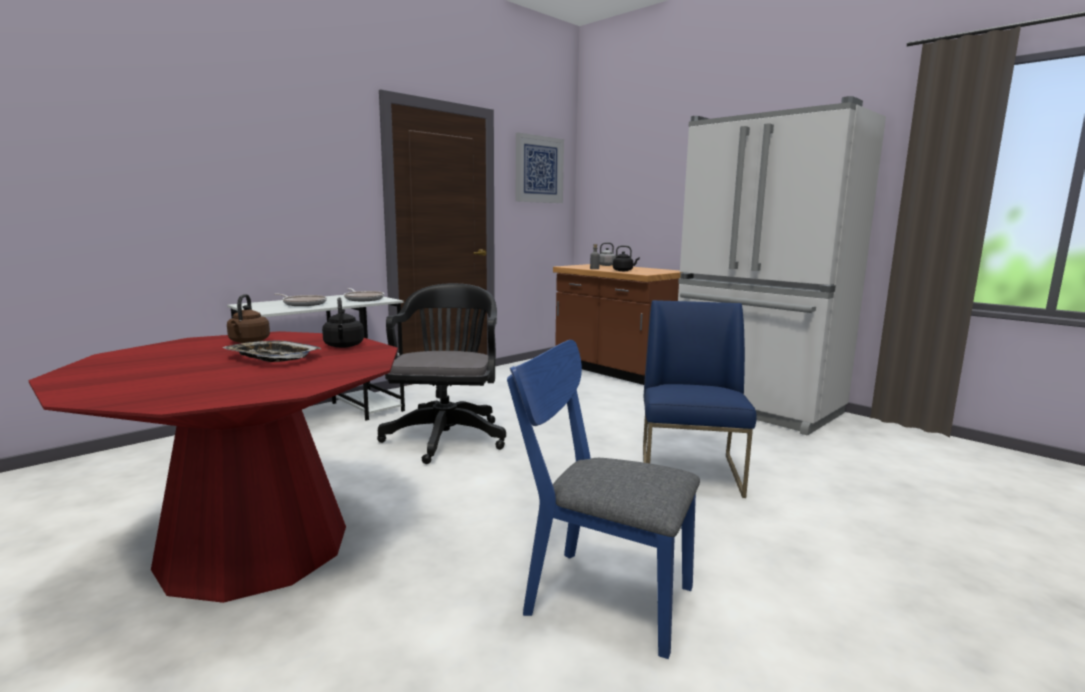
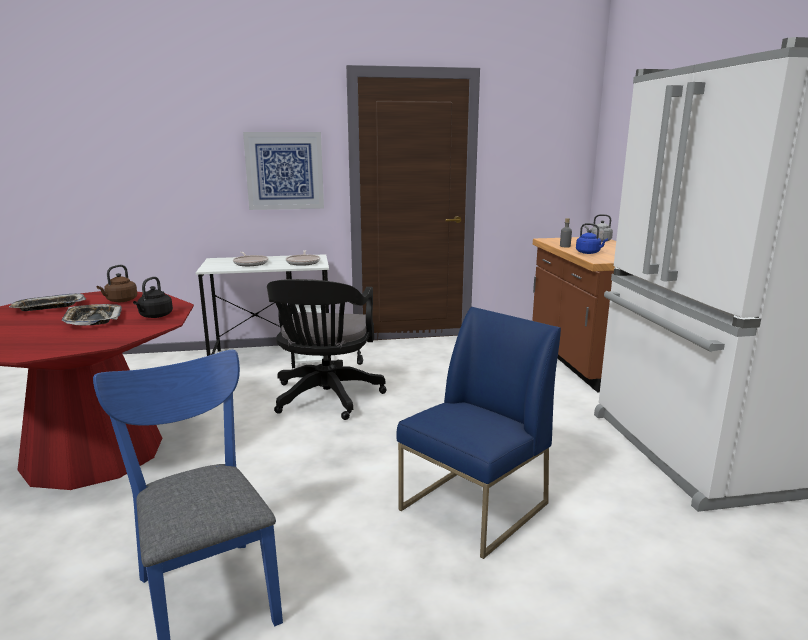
camera: 35 degrees right, 5 degrees up
black office chair [377,283,506,464] -> black office chair turned 150 degrees clockwise [267,279,387,420]
picture [516,132,564,203] -> picture moved to [243,132,324,210]
black kettle [613,245,640,271] -> blue kettle [576,223,608,254]
none -> tray [9,294,86,311]

